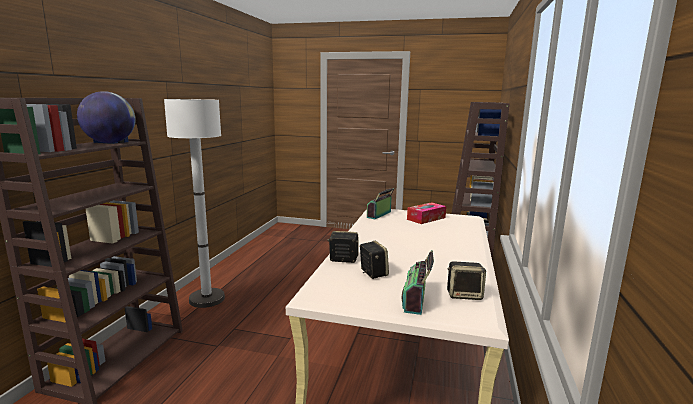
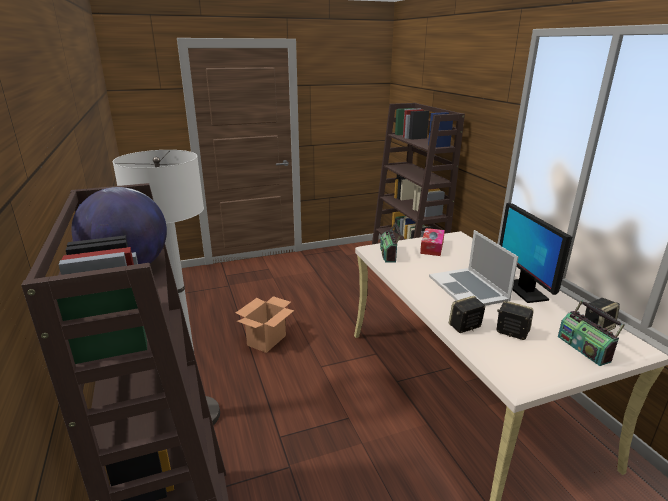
camera: 35 degrees left, 10 degrees up
none -> cardboard box [236,296,294,353]
none -> laptop [429,230,518,306]
none -> monitor [499,203,572,303]

